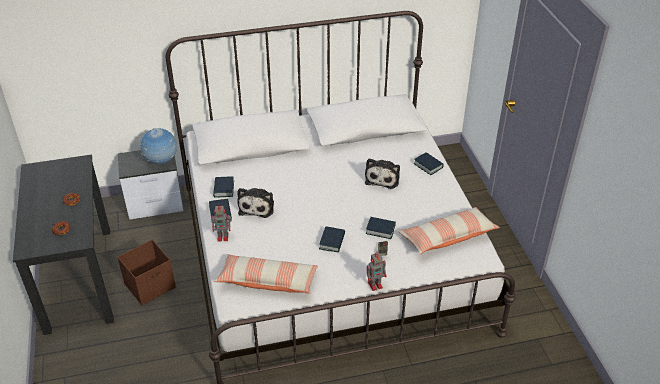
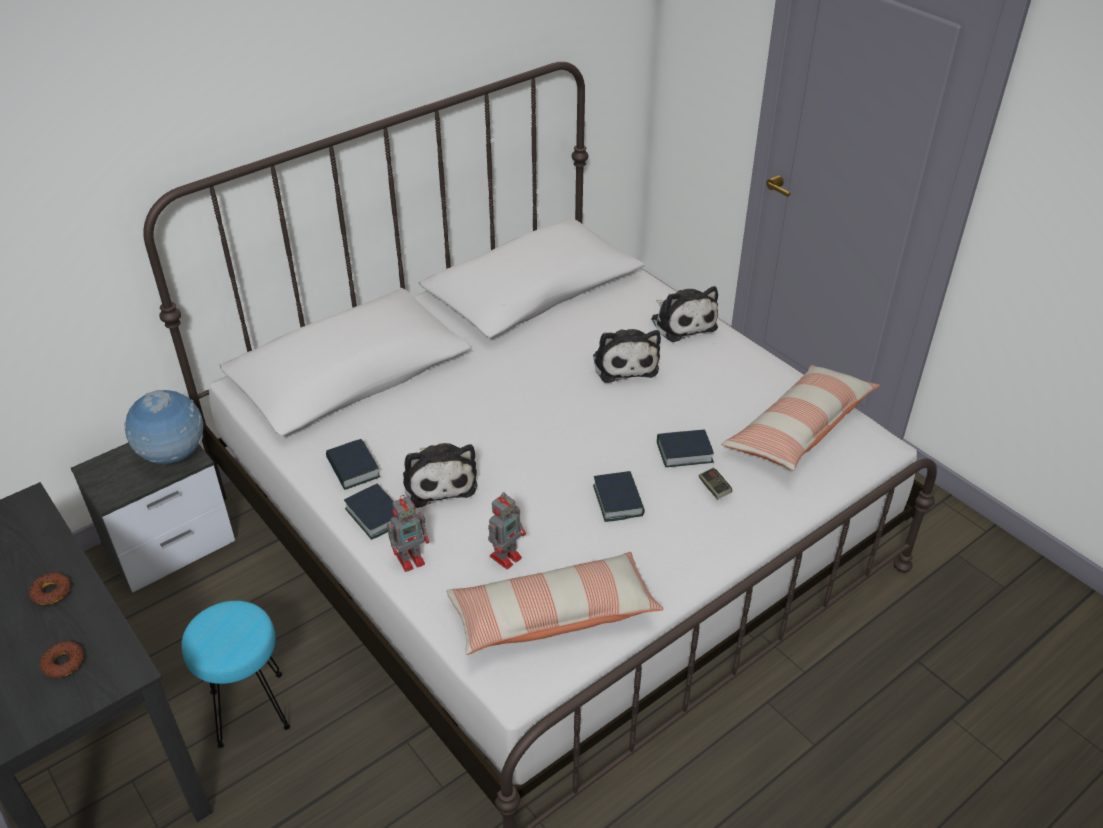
camera: 25 degrees left, 0 degrees up
brown storage box [117,240,176,305] -> turquoise stool [181,601,290,748]
toy robot [367,253,387,291] -> toy robot moved to [488,492,526,569]
book [414,152,444,175] -> plush toy [651,286,718,342]

